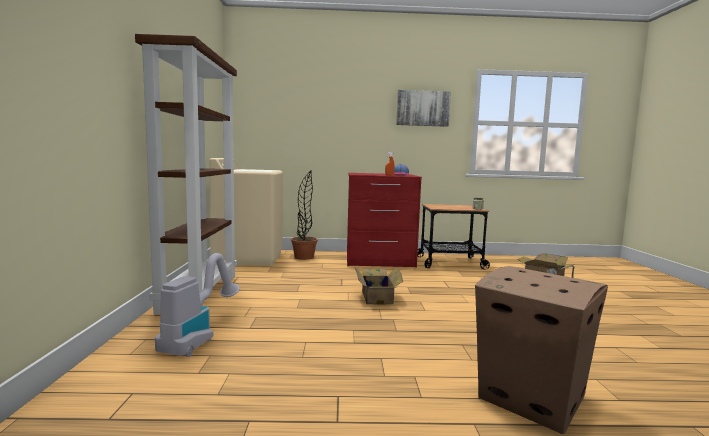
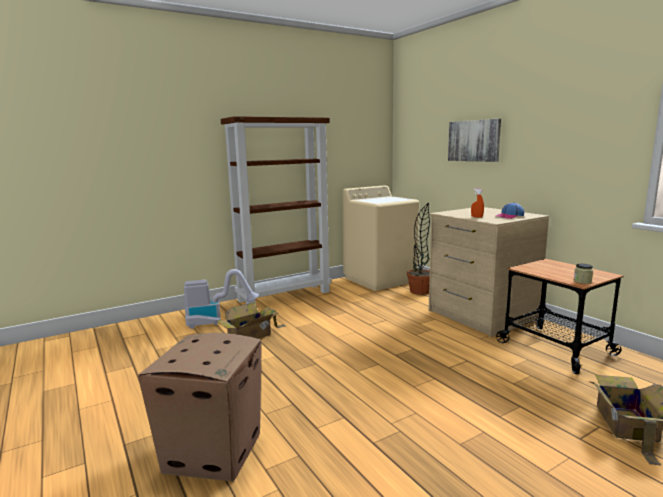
camera: 60 degrees right, 5 degrees up
red dresser [347,173,422,268] -> beige dresser [429,207,549,337]
cardboard box [355,267,403,304] -> cardboard box moved to [217,302,285,338]
picture [396,90,451,127] -> picture moved to [448,119,501,162]

